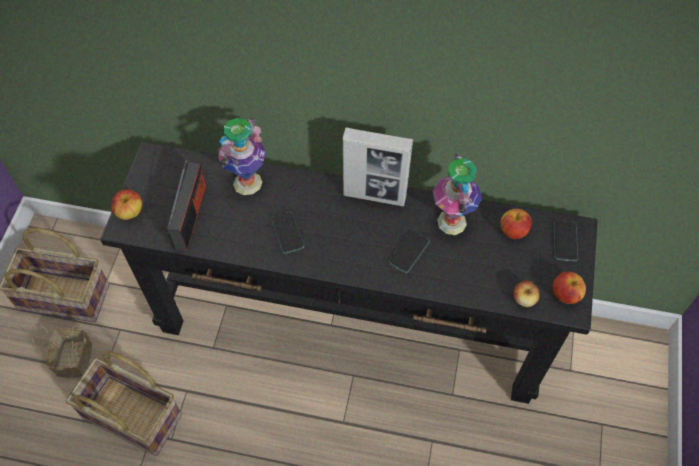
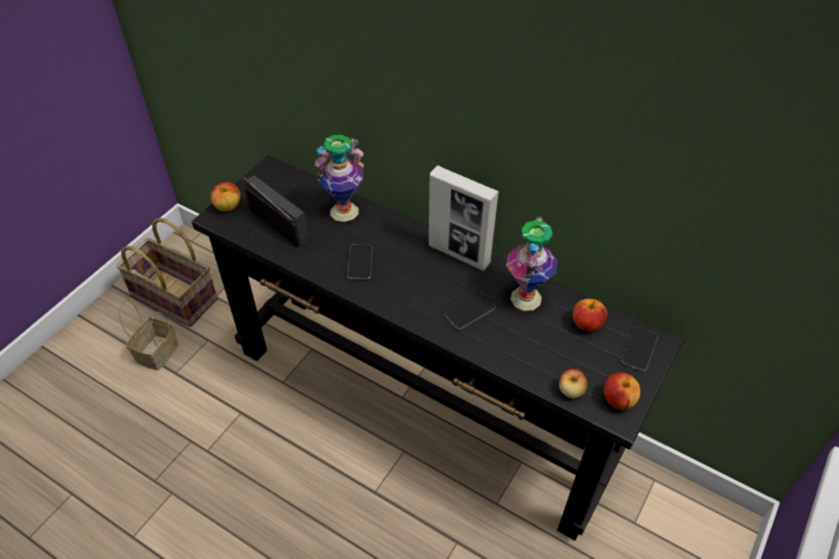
camera: 20 degrees right, 10 degrees down
basket [66,351,182,456] -> none
radio [166,160,206,251] -> radio turned 75 degrees counterclockwise [243,175,309,248]

